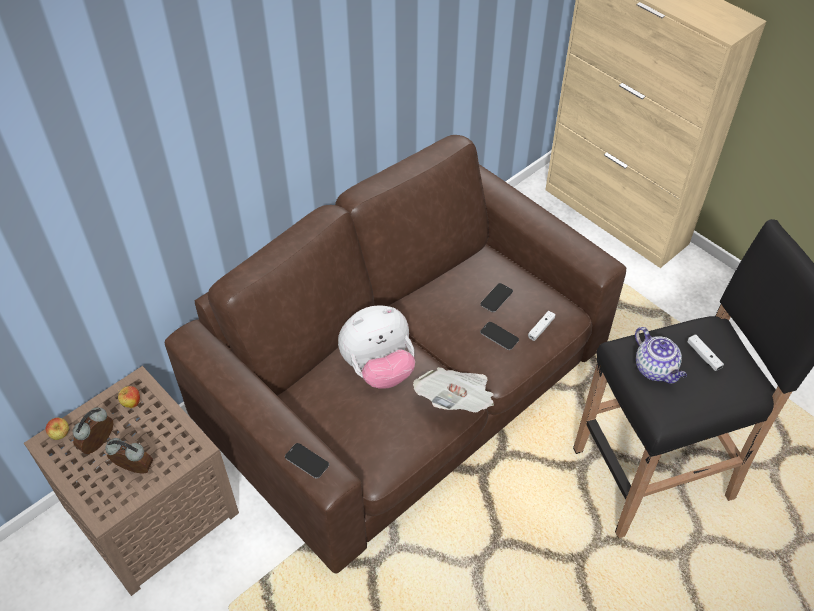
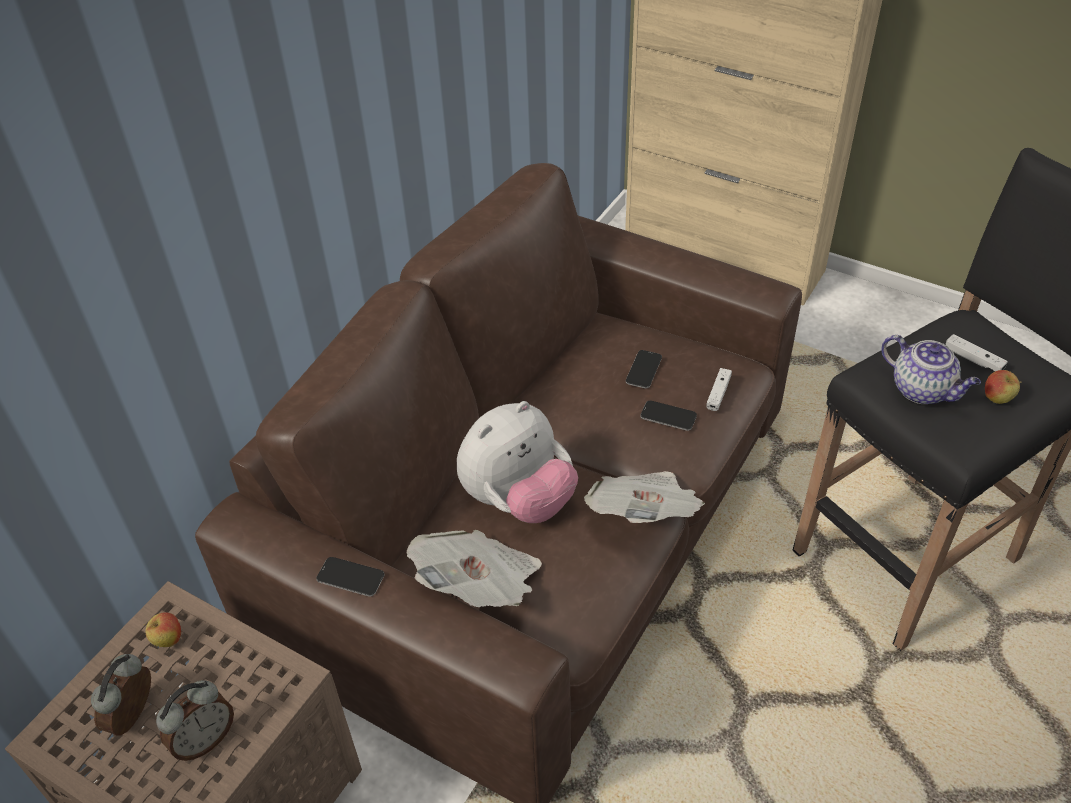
camera: 15 degrees left, 5 degrees down
apple [46,418,69,440] -> apple moved to [985,370,1021,404]
alarm clock [105,438,153,474] -> alarm clock turned 135 degrees clockwise [156,680,234,761]
phone [285,443,329,479] -> phone moved to [316,557,385,596]
none -> newspaper [407,530,542,607]

